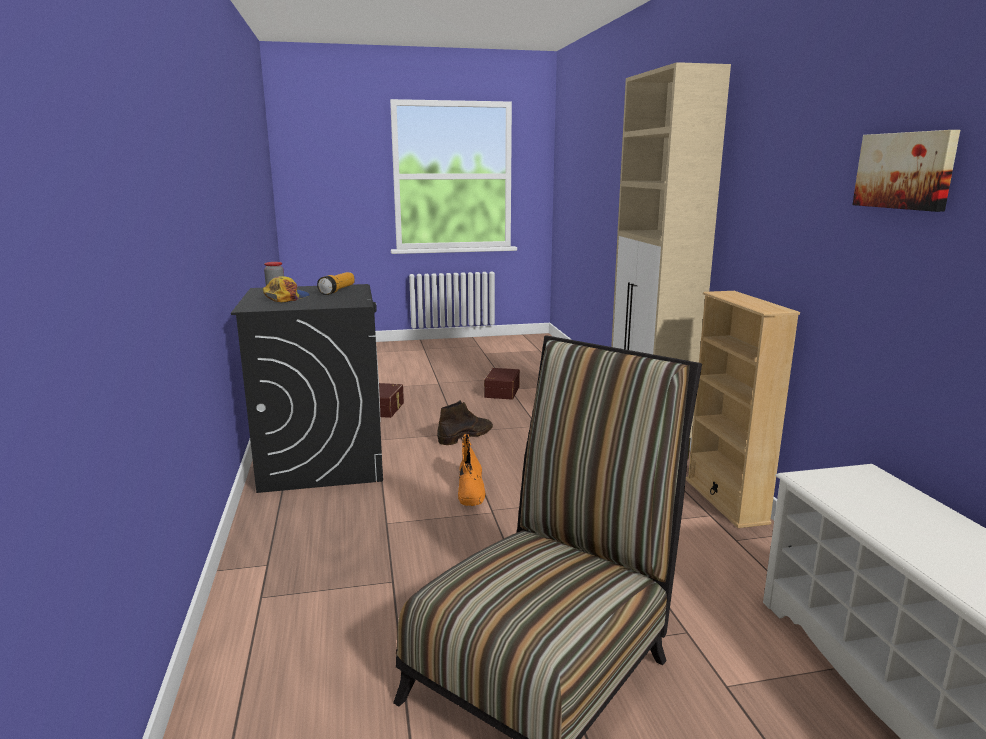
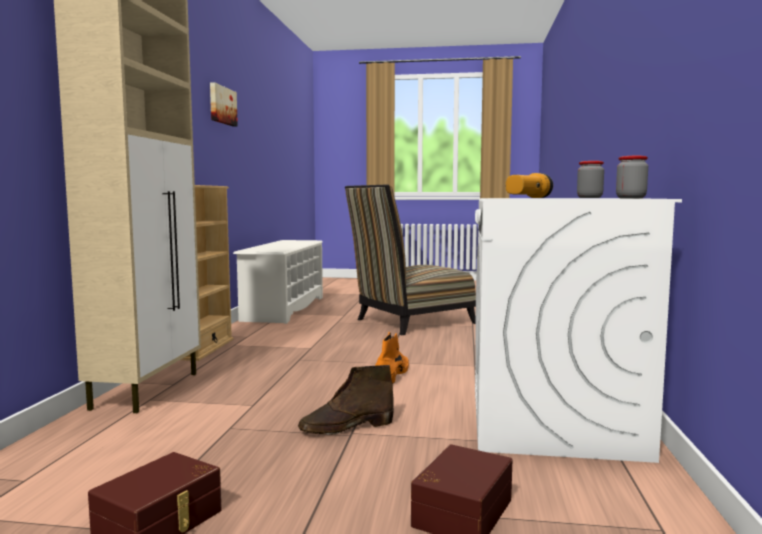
camera: 160 degrees left, 10 degrees down
black washing machine [231,284,383,493] -> white washing machine [475,198,682,463]
cap [263,276,310,302] -> jar [577,161,604,198]

